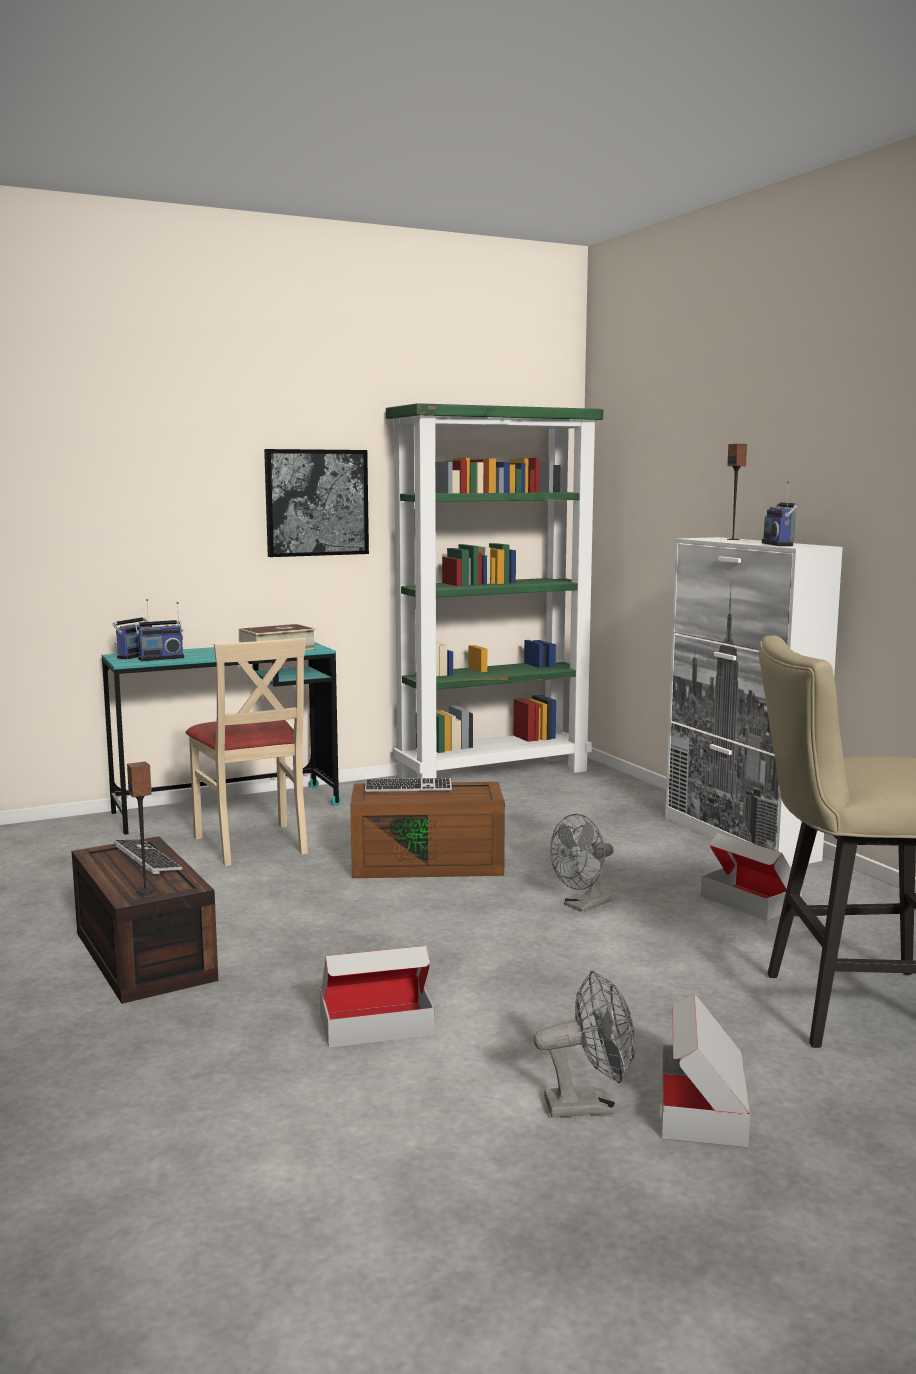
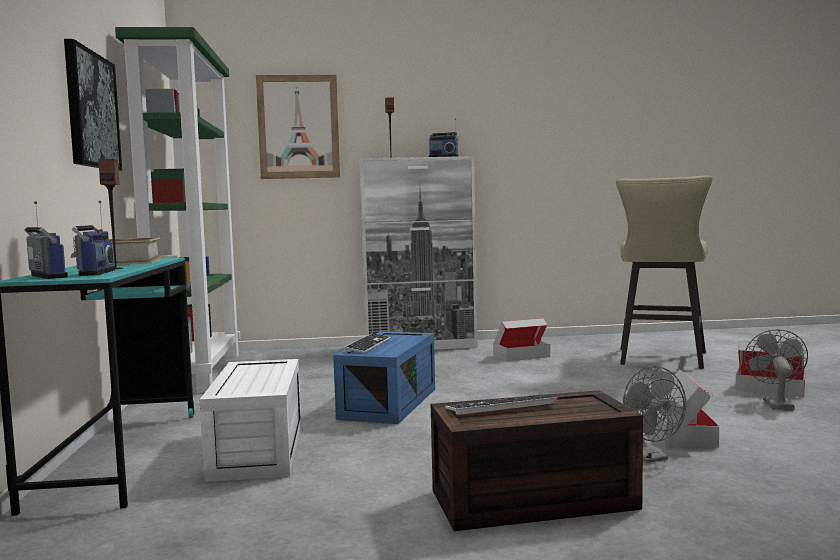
camera: 70 degrees left, 5 degrees down
speaker [127,762,154,894] -> speaker moved to [98,159,123,269]
beige chair [186,638,308,866] -> white storage box [200,359,301,482]
brown storage box [350,782,505,878] -> blue storage box [333,331,435,424]
grey fan [550,814,614,912] -> grey fan moved to [623,366,686,463]
none -> picture [256,75,340,179]

